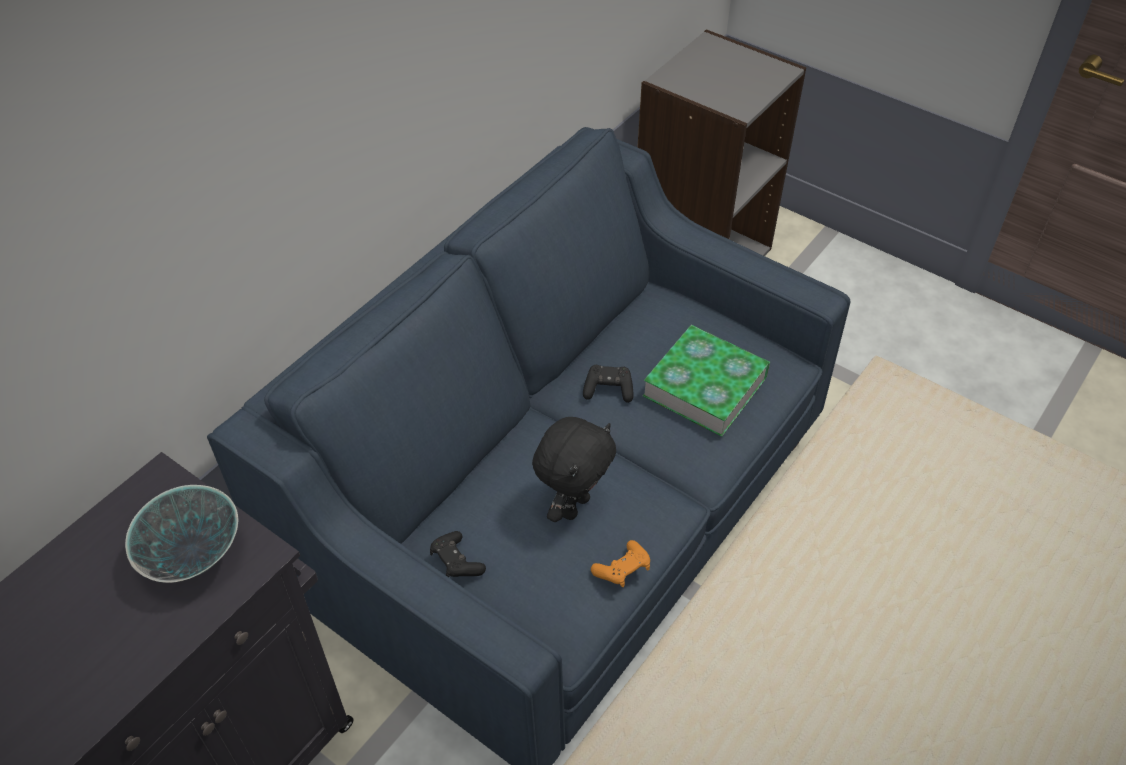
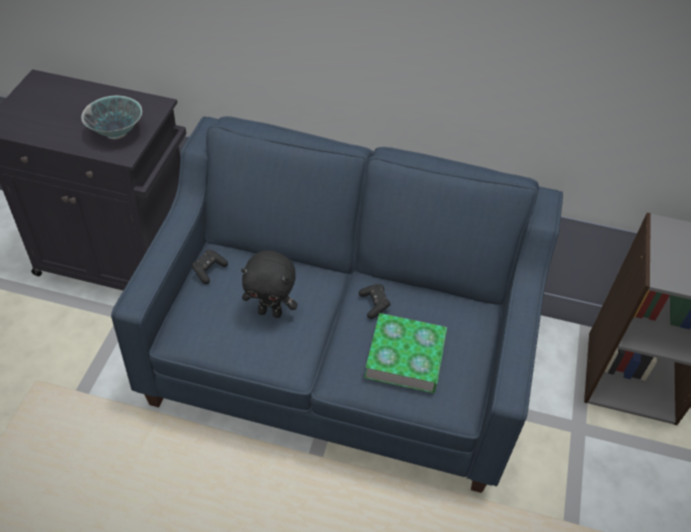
camera: 65 degrees right, 0 degrees up
orange game controller [591,540,650,587] -> none

